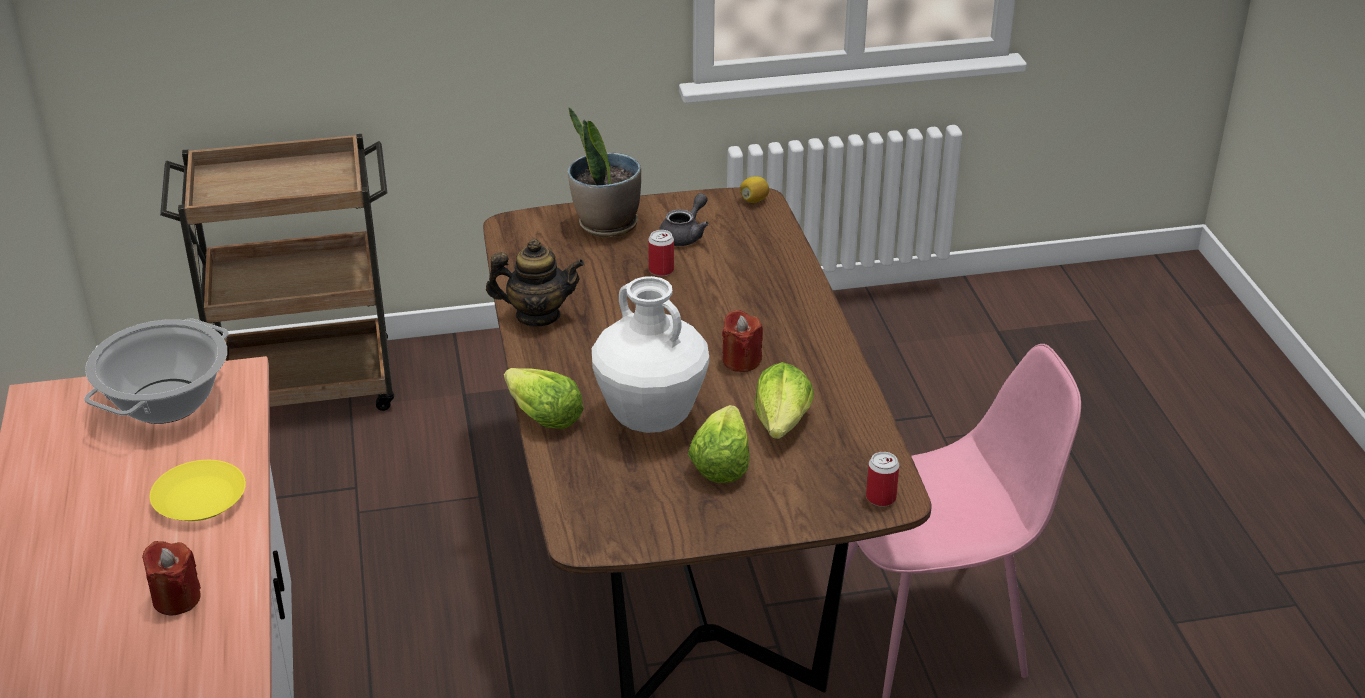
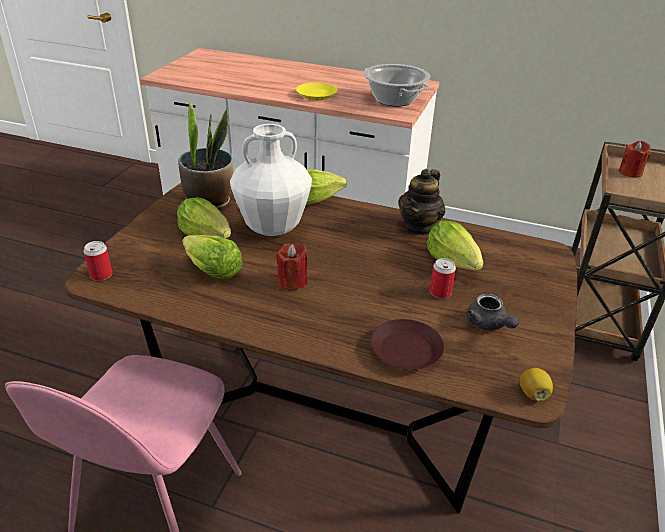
camera: 120 degrees right, 0 degrees up
red candle [142,541,201,616] -> red candle moved to [619,141,651,178]
potted plant [568,107,641,238] -> potted plant moved to [178,99,234,210]
none -> brown plate [371,319,444,370]
none -> lettuce [427,221,483,271]

